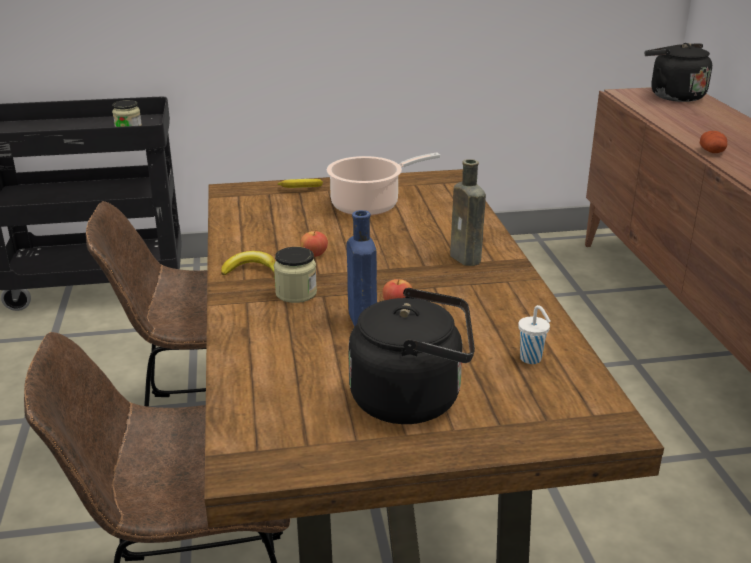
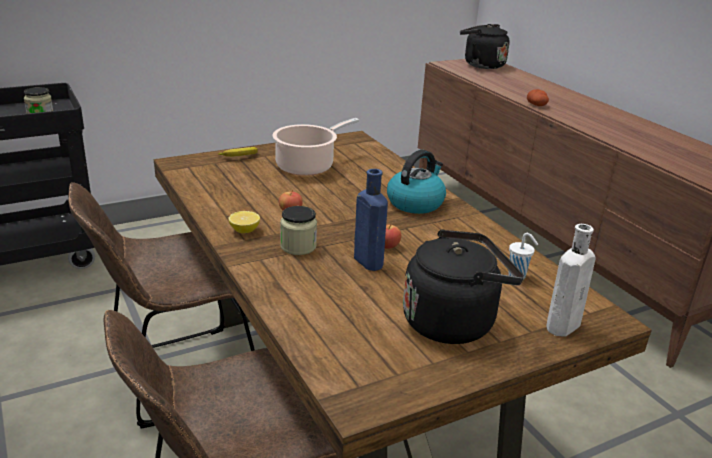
camera: 20 degrees left, 0 degrees up
banana [221,251,275,276] -> lemon [229,211,260,233]
brown bottle [450,159,486,266] -> kettle [387,150,446,214]
none -> white bottle [547,224,596,337]

